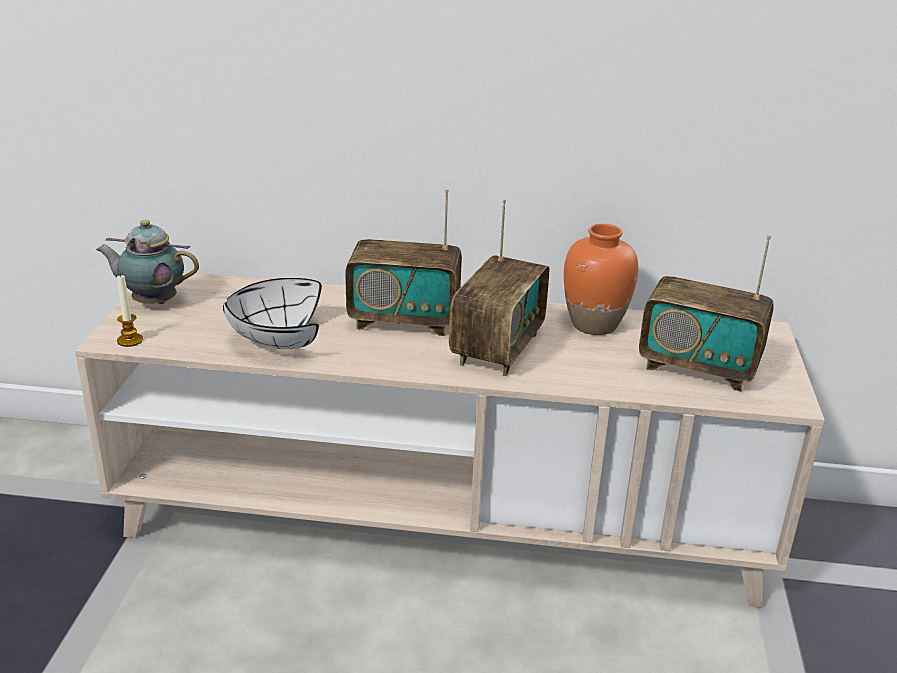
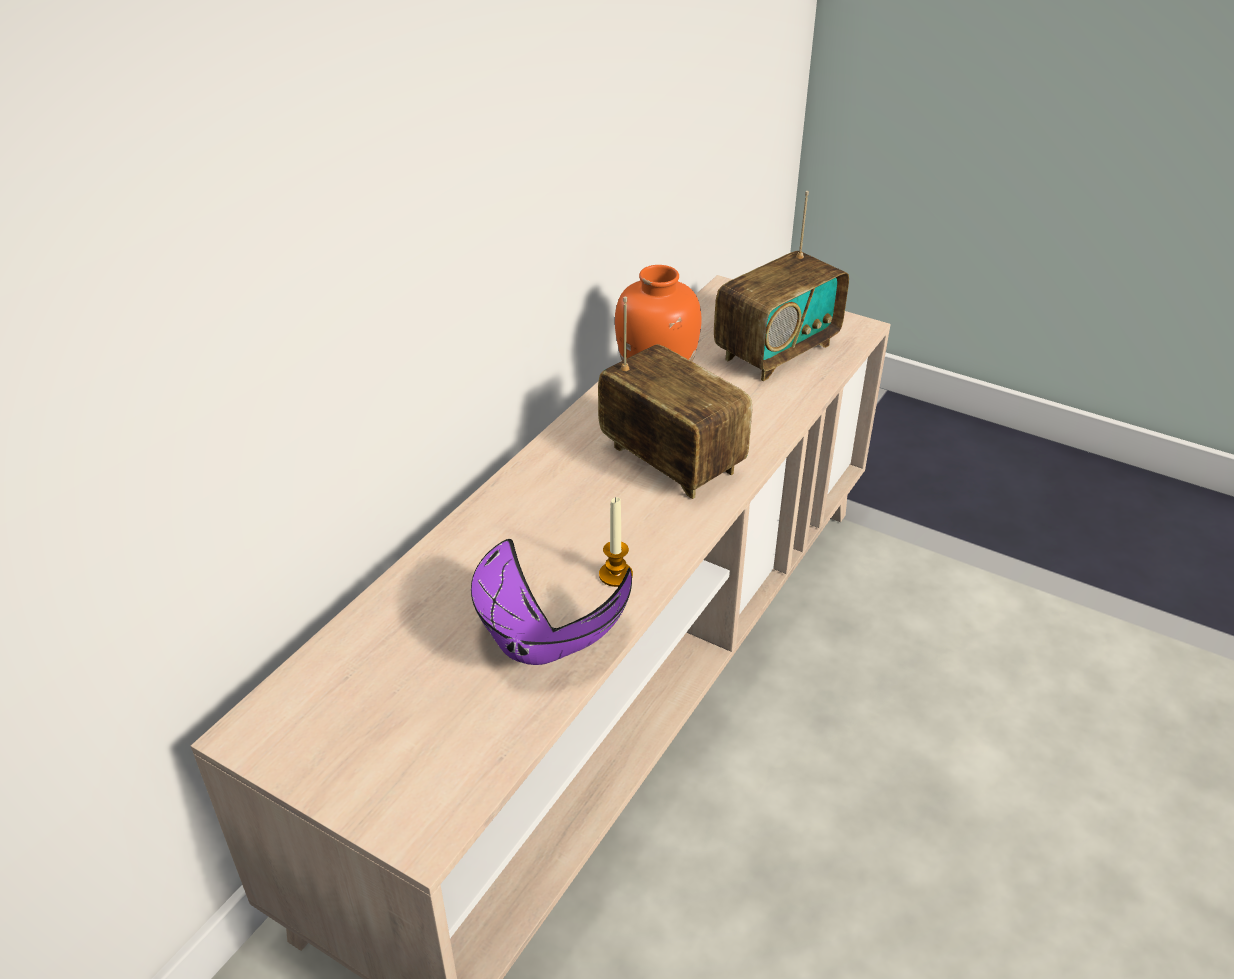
camera: 65 degrees left, 10 degrees up
teapot [96,220,199,304] -> none
candle [117,274,143,347] -> candle moved to [599,497,633,587]
white bowl [223,278,322,349] -> purple bowl [471,539,632,665]
radio [345,189,462,336] -> none

